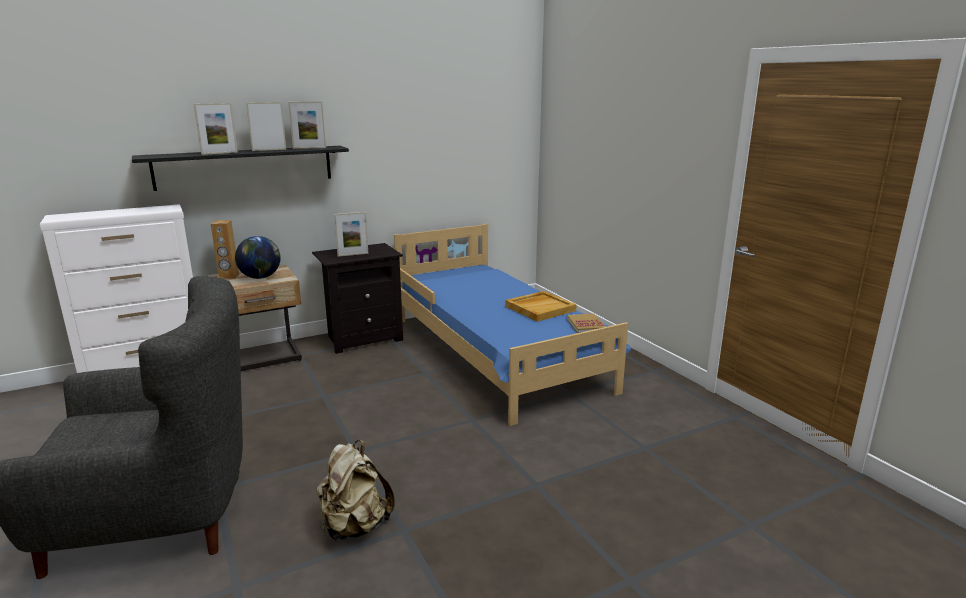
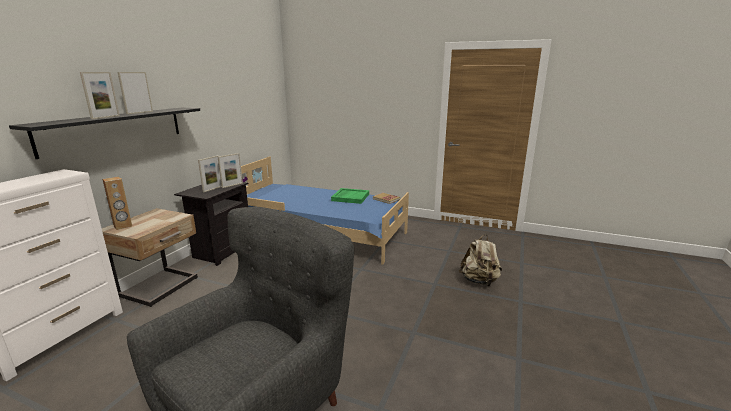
camera: 40 degrees left, 0 degrees up
globe [235,236,280,279] -> none
picture frame [288,102,326,149] -> picture frame moved to [218,153,243,188]
beige backpack [316,440,395,541] -> beige backpack moved to [459,234,502,286]
beige tray [505,291,577,322] -> green tray [331,188,369,204]

